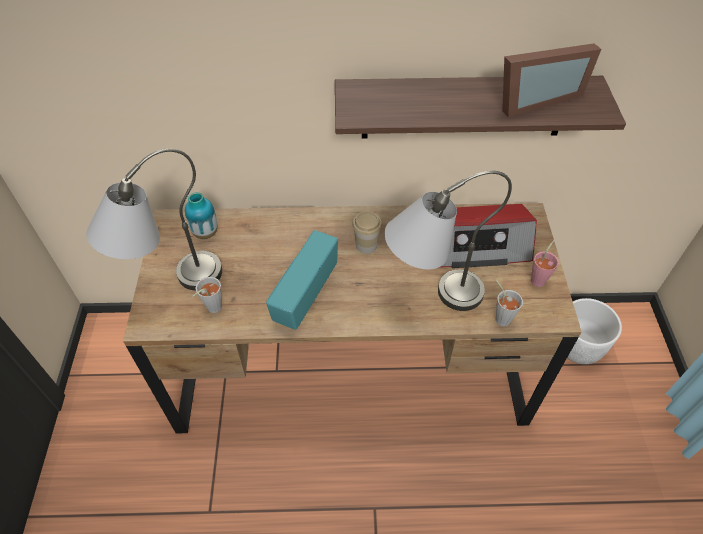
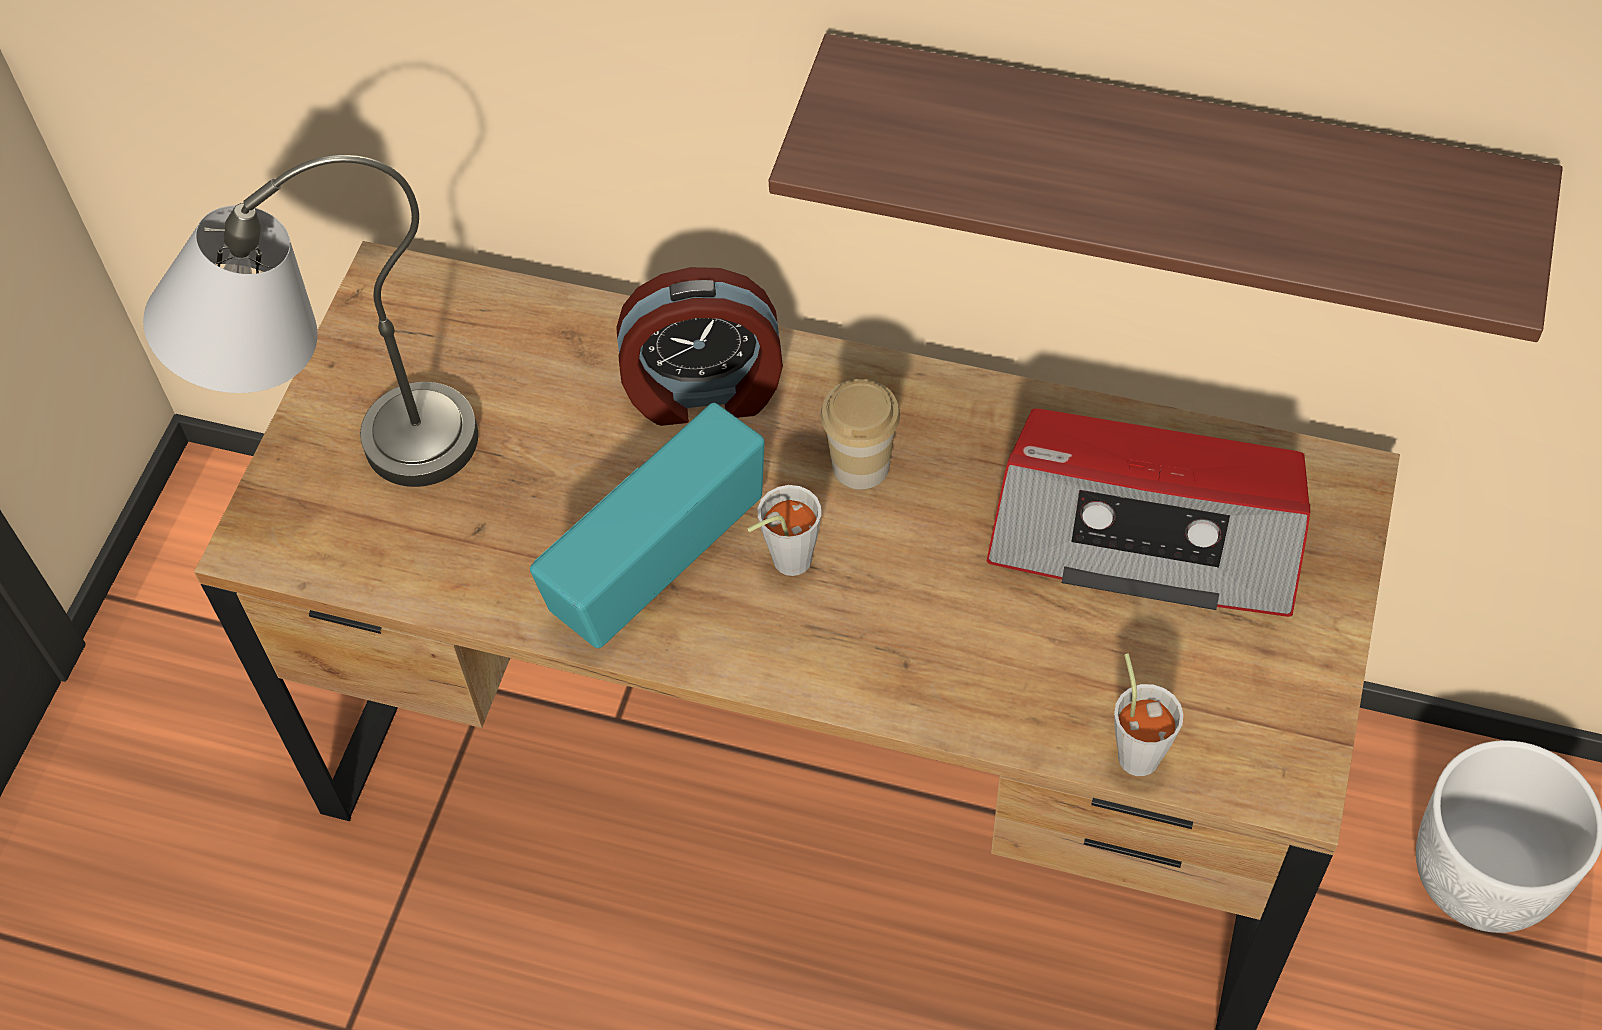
camera: 20 degrees right, 5 degrees up
vase [185,192,218,239] -> none
grey cup [193,277,222,313] -> grey cup moved to [748,485,821,576]
grey table lamp [384,171,512,311] -> none
picture frame [502,43,601,118] -> none
pink cup [531,240,559,287] -> none
none -> alarm clock [616,267,783,426]

